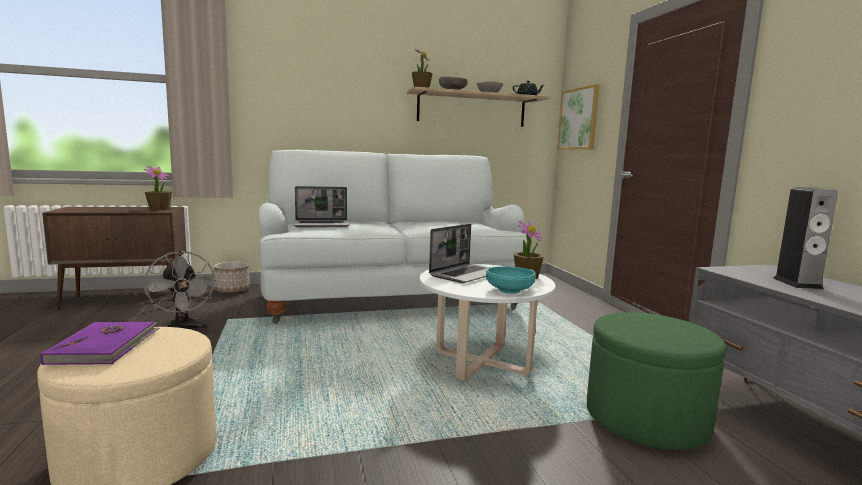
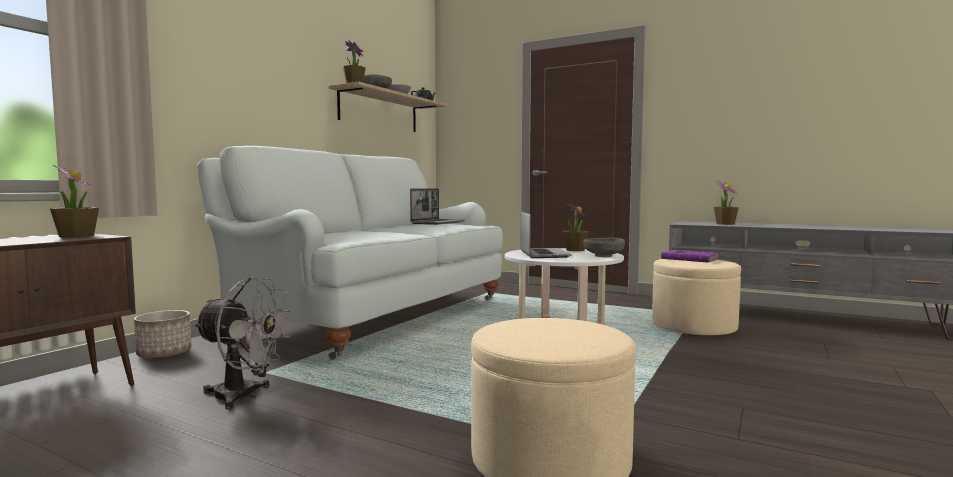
camera: 45 degrees left, 5 degrees down
purple book [40,322,160,365] -> purple book moved to [661,250,719,263]
laptop [294,186,349,227] -> laptop moved to [410,188,465,225]
turquoise bowl [486,266,536,294] -> grey bowl [583,238,625,257]
picture [557,84,600,150] -> none
green ottoman [587,312,726,450] -> beige ottoman [652,259,741,335]
speaker [773,187,838,289] -> potted plant [714,181,739,225]

